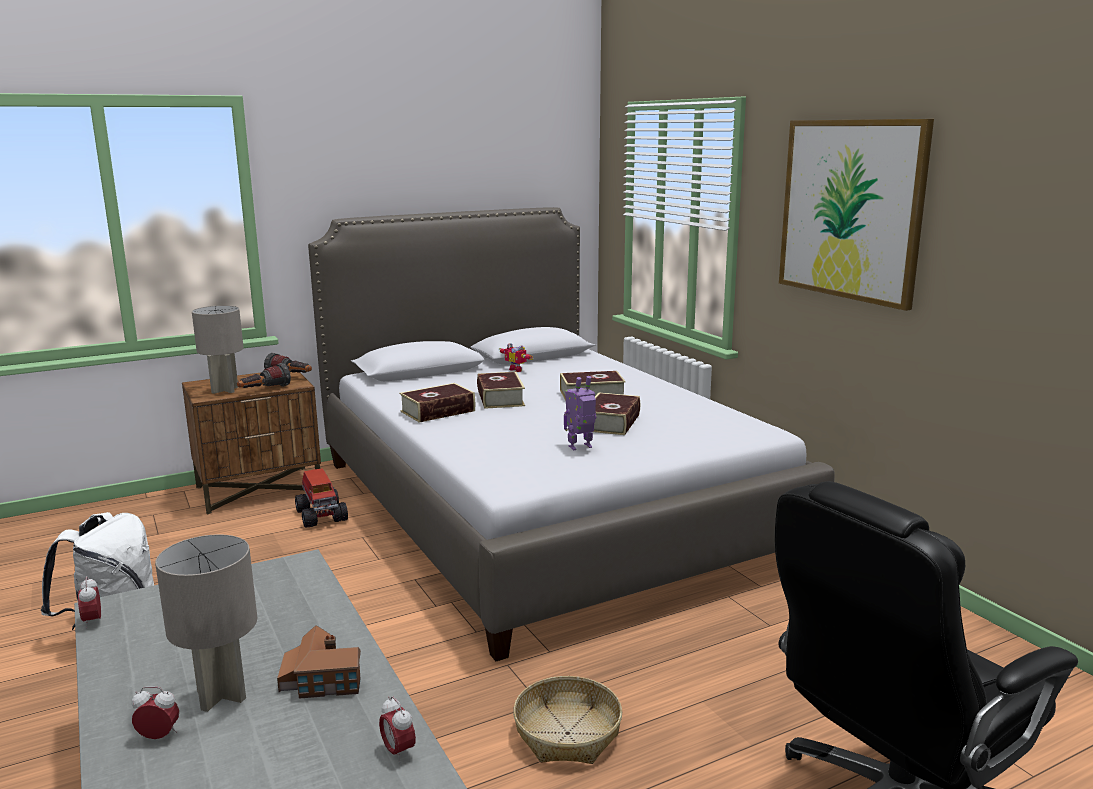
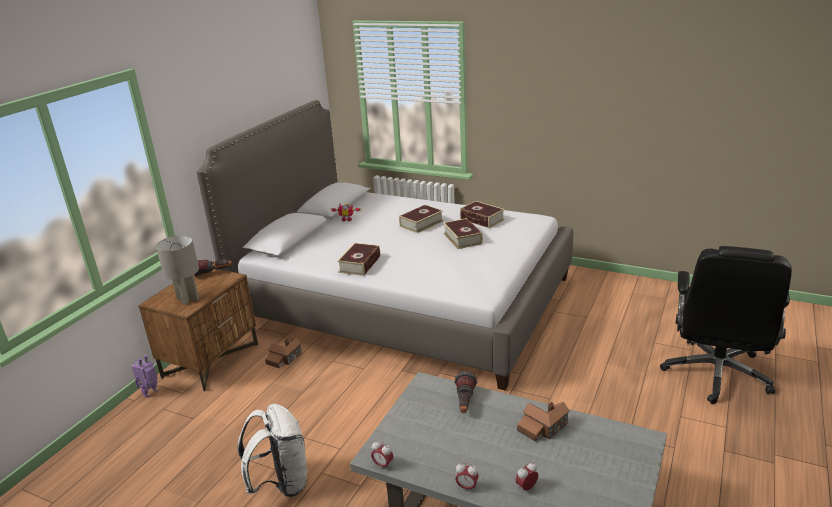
camera: 35 degrees left, 10 degrees up
grey table lamp [155,534,257,712] -> none
flashlight [237,363,291,388] -> flashlight moved to [454,371,477,413]
toy truck [295,468,348,528] -> toy house [265,338,302,368]
alarm clock [379,696,416,763] -> alarm clock moved to [455,463,479,491]
book [477,372,525,409] -> book moved to [460,201,505,228]
basket [513,676,622,764] -> none
toy robot [564,376,596,450] -> toy robot moved to [131,354,158,398]
picture [779,119,934,311] -> none

